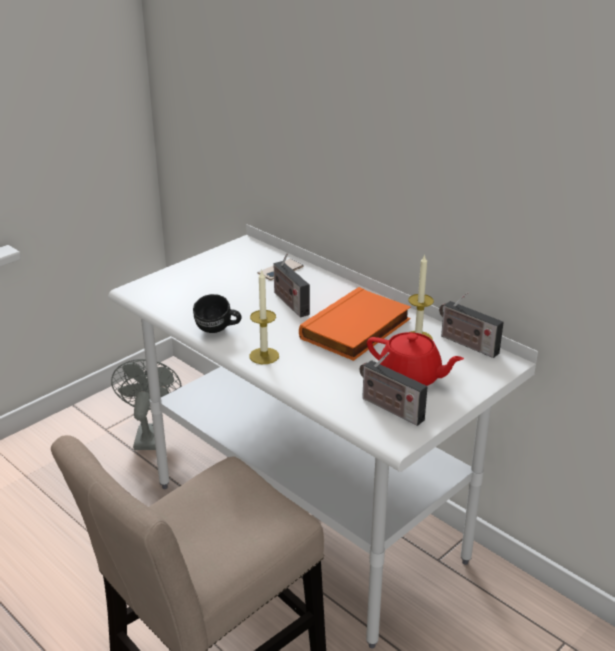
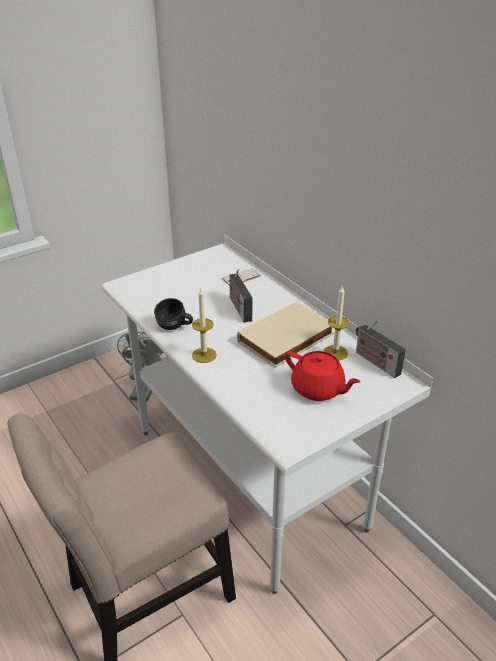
camera: 10 degrees right, 5 degrees up
orange book [299,287,411,361] -> beige book [237,301,334,368]
radio [360,352,428,426] -> none

